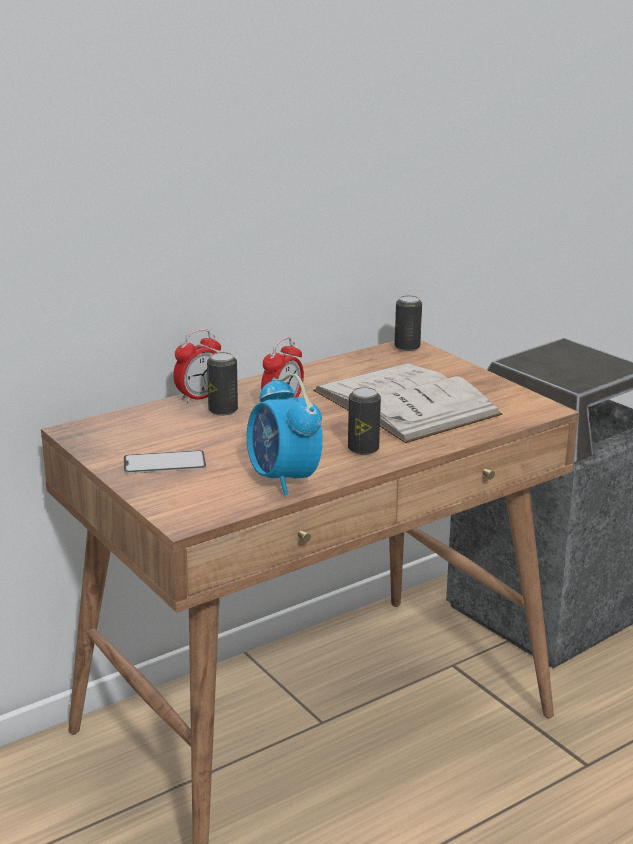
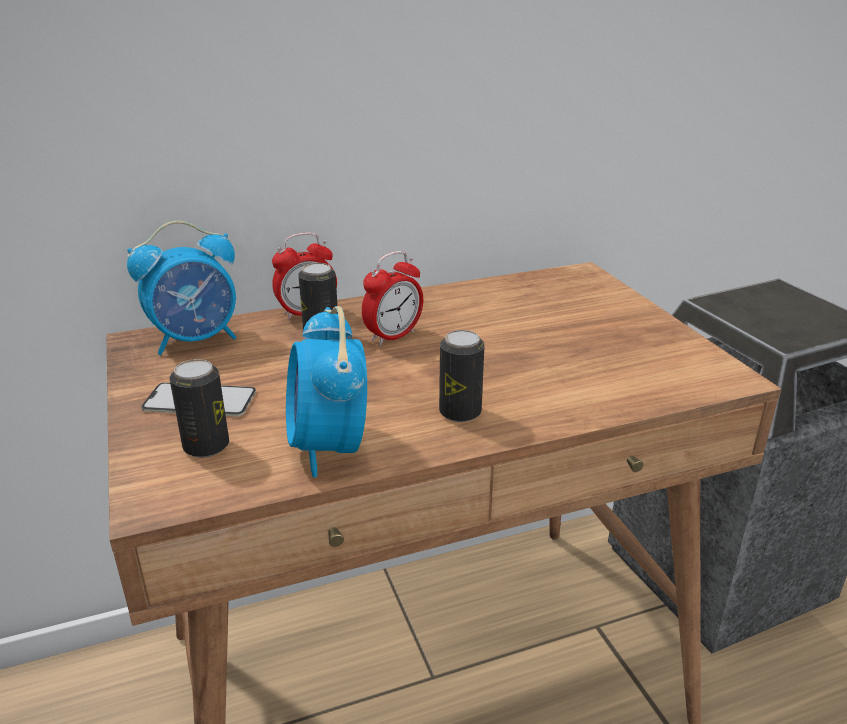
camera: 15 degrees right, 5 degrees up
white book [313,363,503,443] -> none
can [394,295,422,351] -> can moved to [170,359,229,458]
none -> alarm clock [127,221,237,355]

